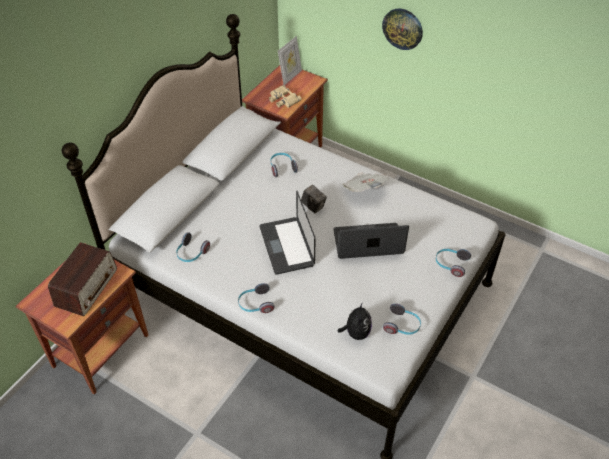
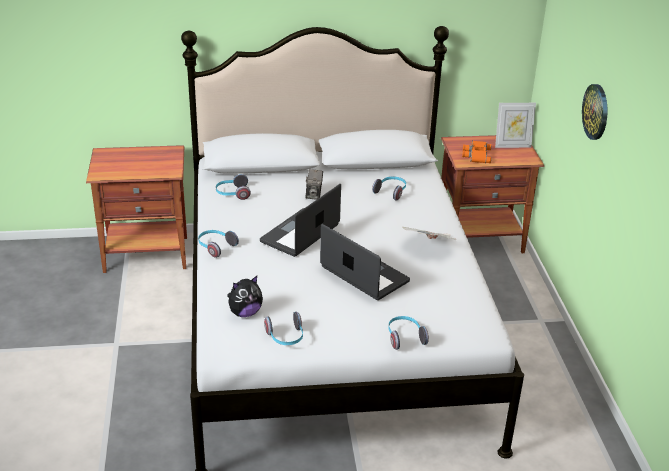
camera: 50 degrees right, 15 degrees down
radio [48,243,117,316] -> none
beige binoculars [269,85,302,108] -> orange binoculars [462,141,491,163]
camera [301,185,327,214] -> camera moved to [306,169,323,200]

